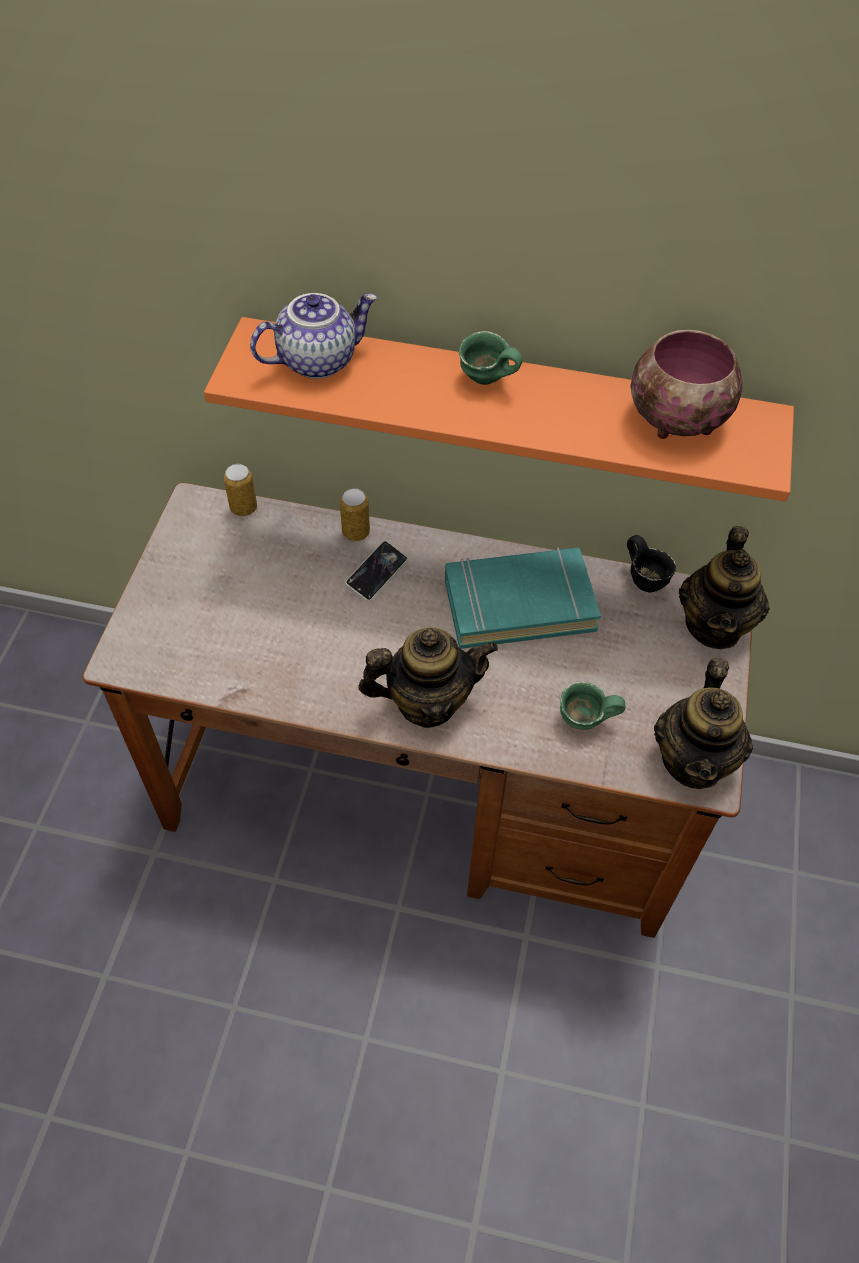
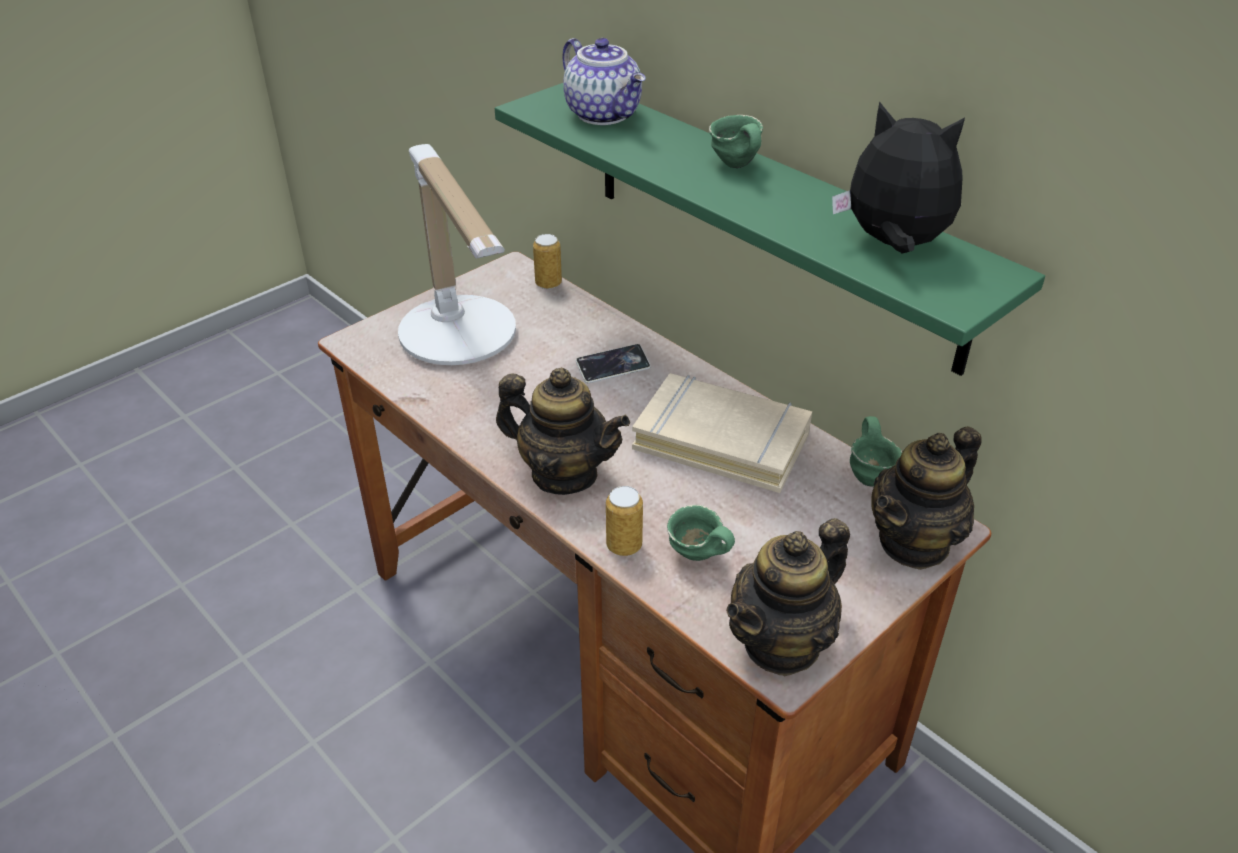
camera: 35 degrees right, 15 degrees down
orange shelf [204,317,794,502] -> green shelf [495,83,1045,376]
teapot [250,293,377,379] -> teapot turned 45 degrees clockwise [562,38,646,125]
can [340,488,370,541] -> can moved to [606,486,643,556]
turquoise book [445,547,601,649] -> beige book [632,373,812,493]
black mug [627,535,676,592] -> green mug [850,416,902,487]
bowl [631,330,742,439] -> plush toy [832,101,965,254]
none -> table lamp [398,144,516,365]

